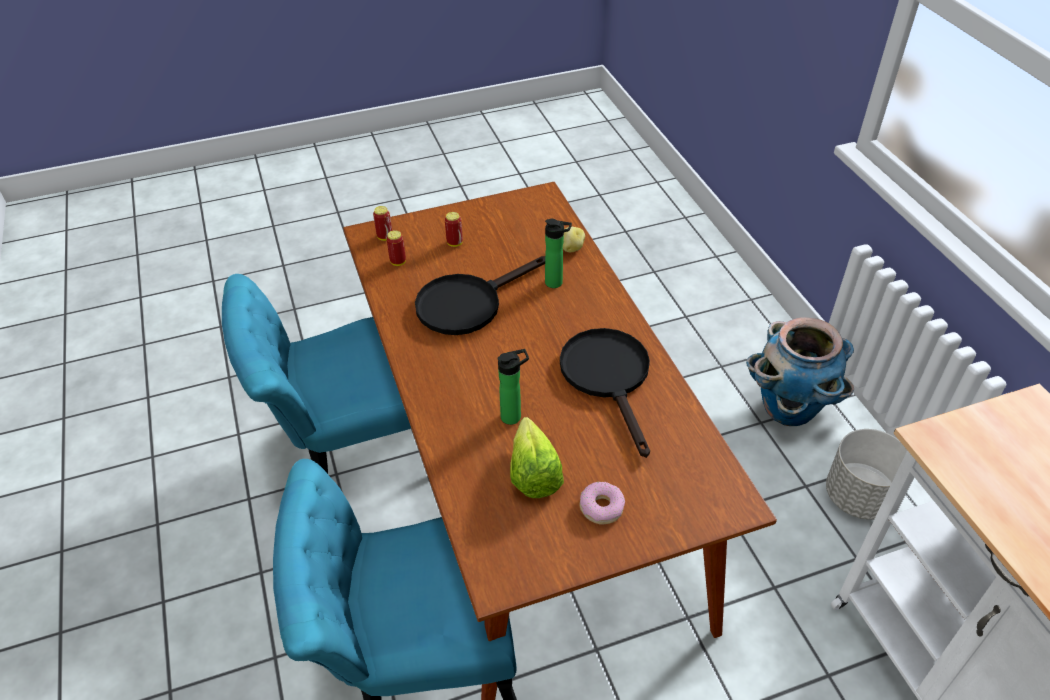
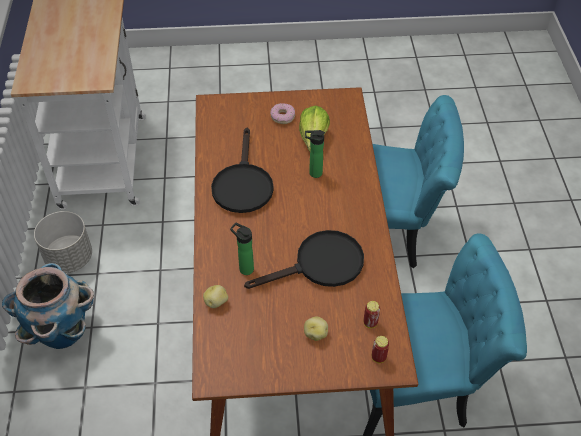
camera: 165 degrees left, 5 degrees up
can [445,212,463,247] -> potato [304,317,328,341]

